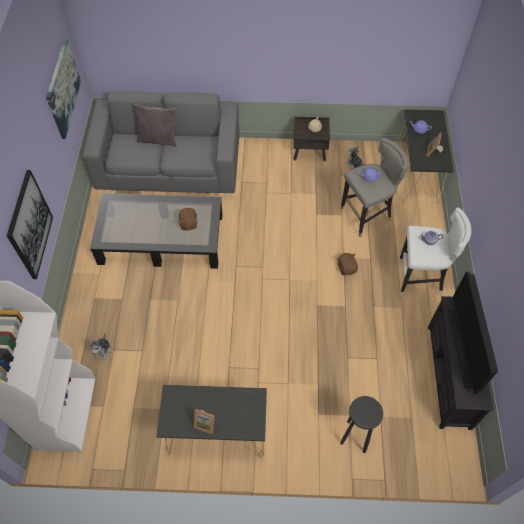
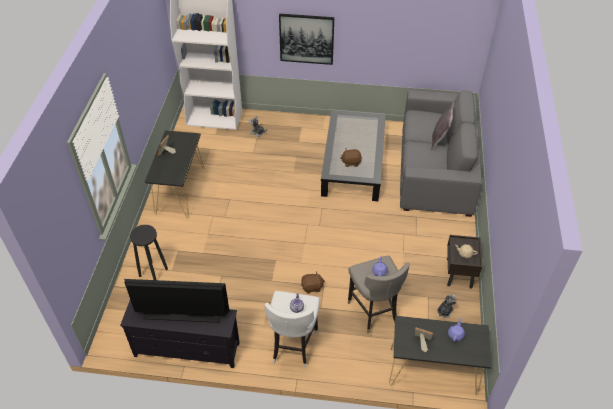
camera: 95 degrees right, 10 degrees down
picture [46,39,81,139] -> none

